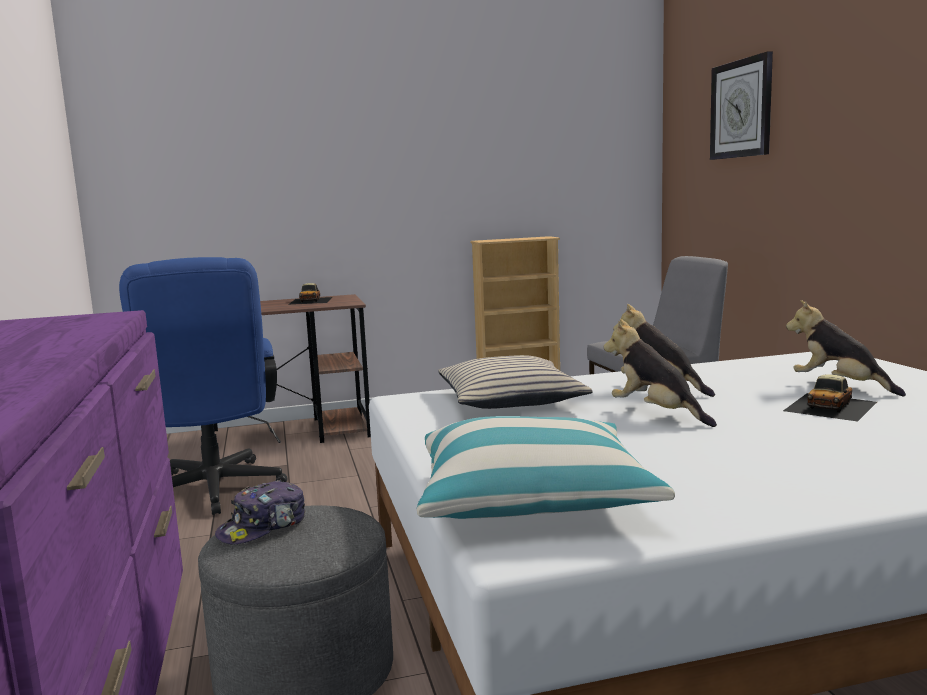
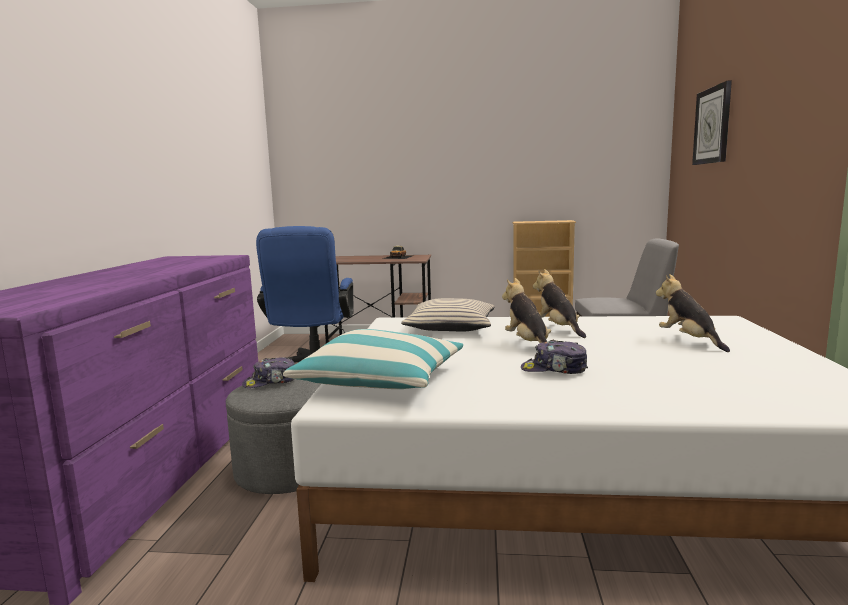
camera: 20 degrees right, 0 degrees up
toy car [783,374,877,422] -> none
none -> cap [521,340,588,374]

